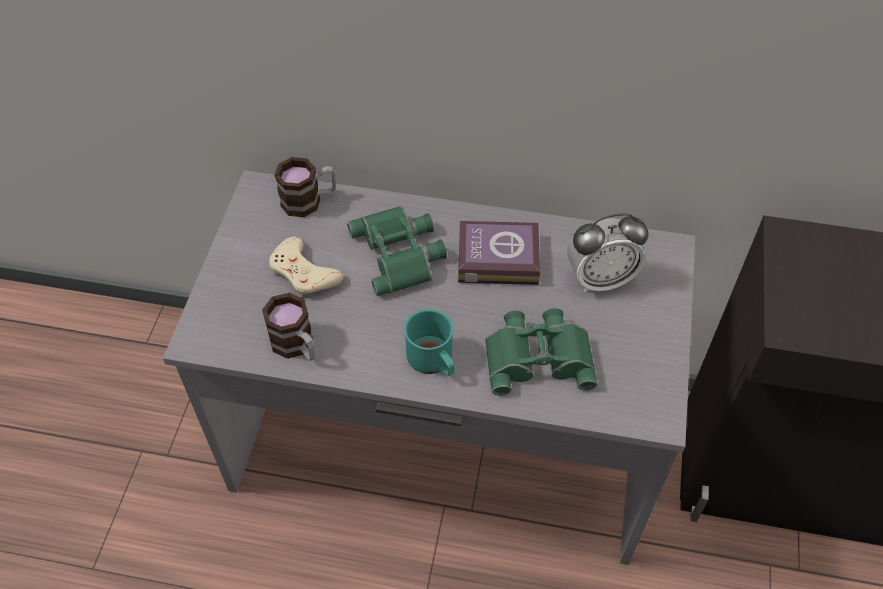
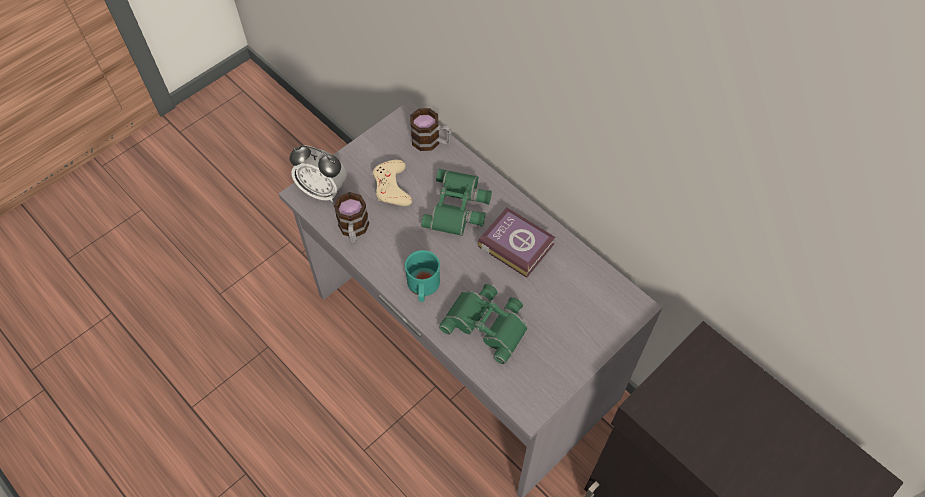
camera: 35 degrees right, 5 degrees up
alarm clock [567,213,649,292] -> alarm clock moved to [290,145,347,202]

